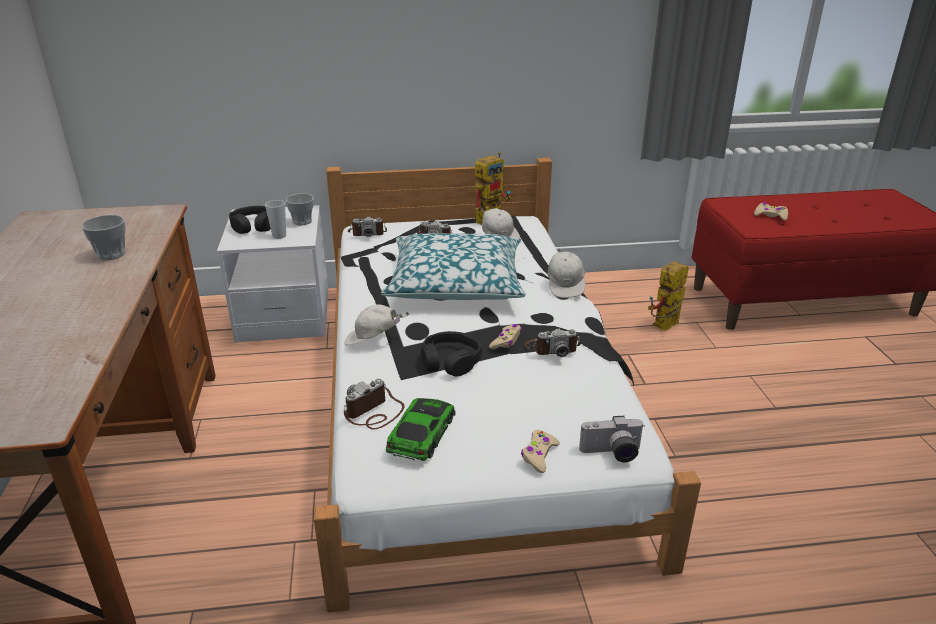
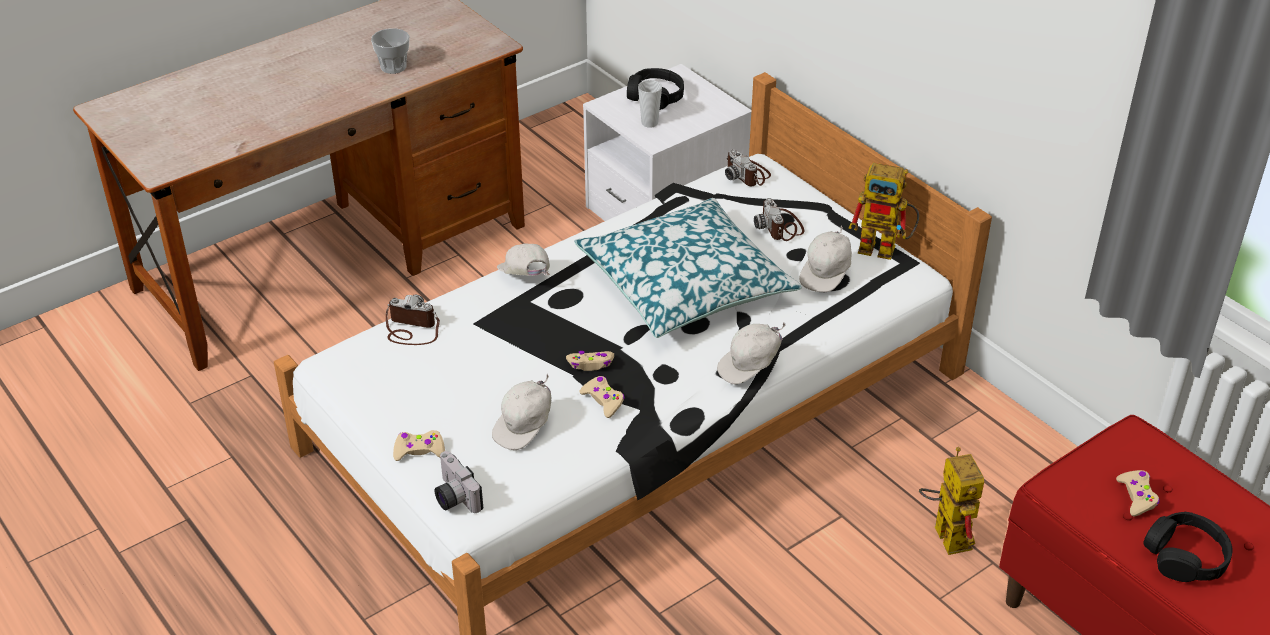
camera: 60 degrees right, 10 degrees up
cup [285,193,314,225] -> none
toy car [386,398,456,461] -> none
black headphones [421,331,482,377] -> black headphones moved to [1143,512,1233,582]
camera [525,328,581,357] -> beige game controller [580,376,625,418]
toy robot [648,261,689,331] -> toy robot turned 60 degrees clockwise [919,447,984,555]
none -> white cap [492,375,552,450]

